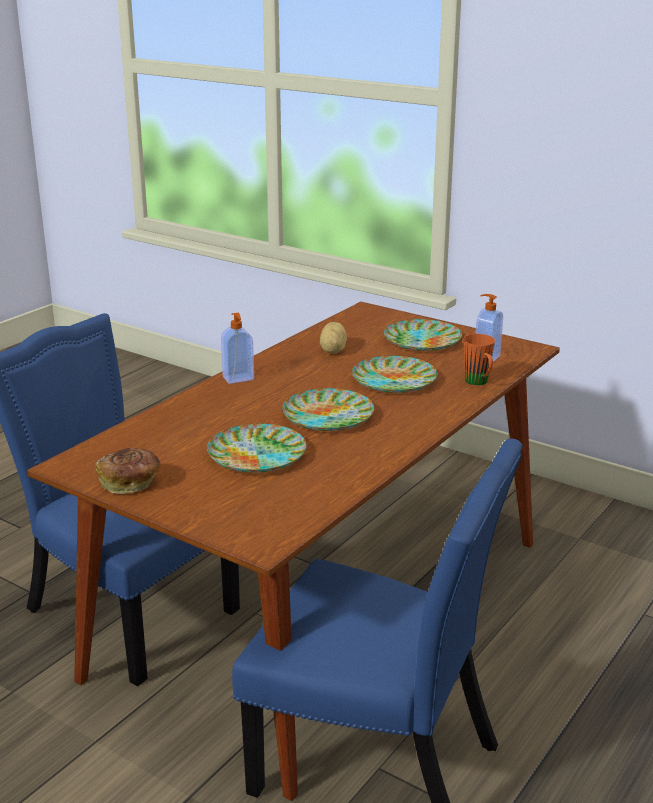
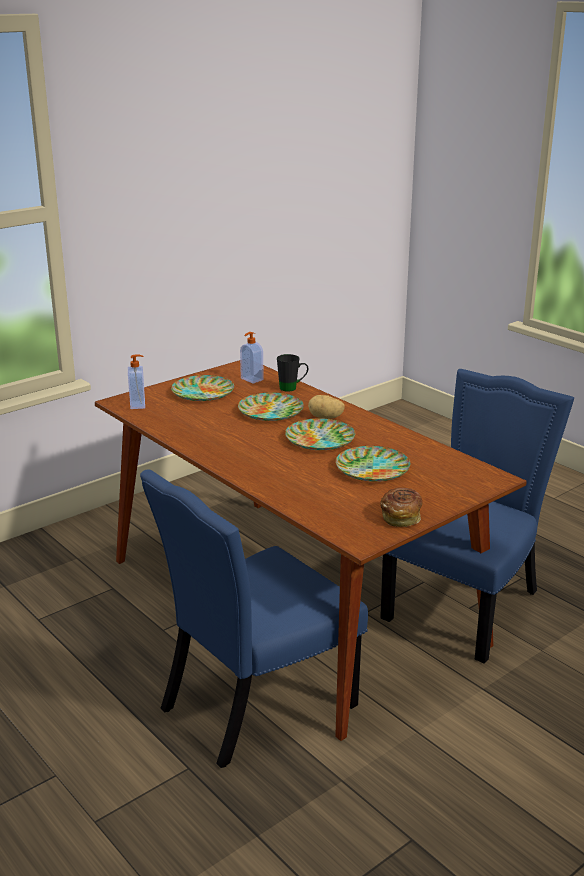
camera: 75 degrees left, 0 degrees up
soap dispenser [221,313,254,384] -> soap dispenser moved to [128,354,145,409]
potato [320,322,347,353] -> potato moved to [308,395,345,419]
orange mug [464,334,495,385] -> black mug [277,354,308,392]

